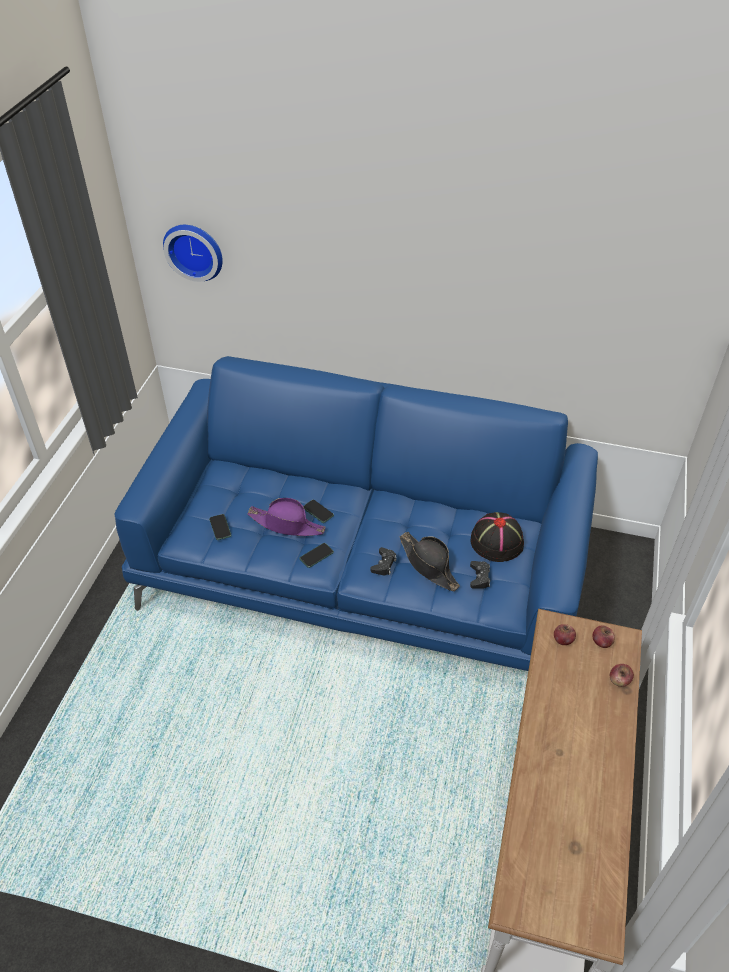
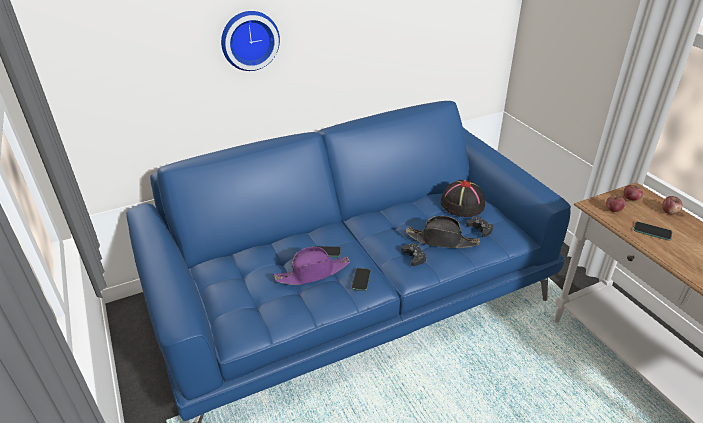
camera: 40 degrees left, 10 degrees down
wall clock [163,225,223,282] -> wall clock moved to [221,11,280,71]
phone [209,514,232,540] -> phone moved to [634,222,672,241]

